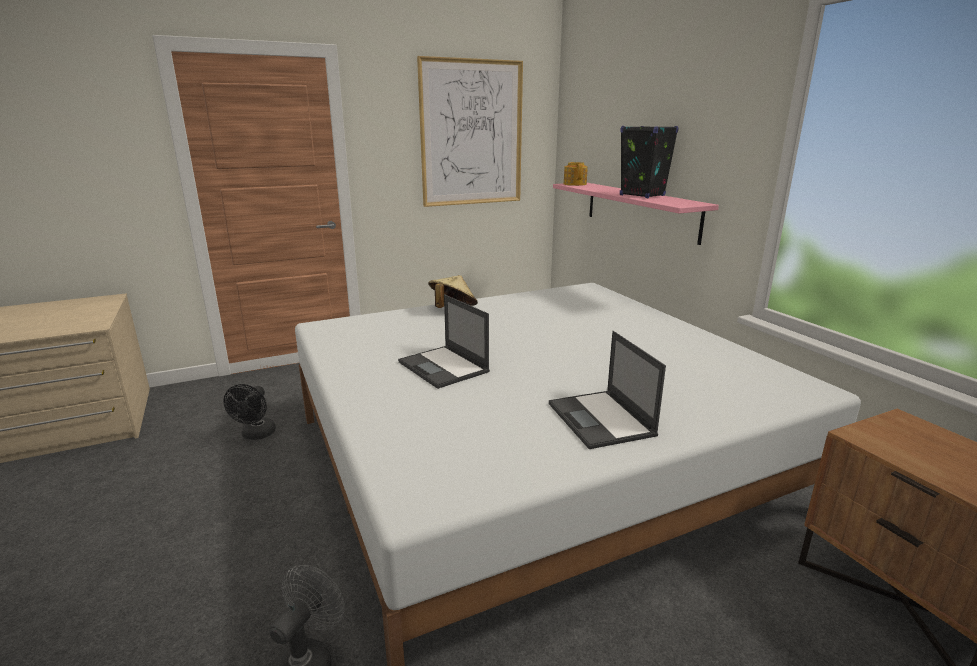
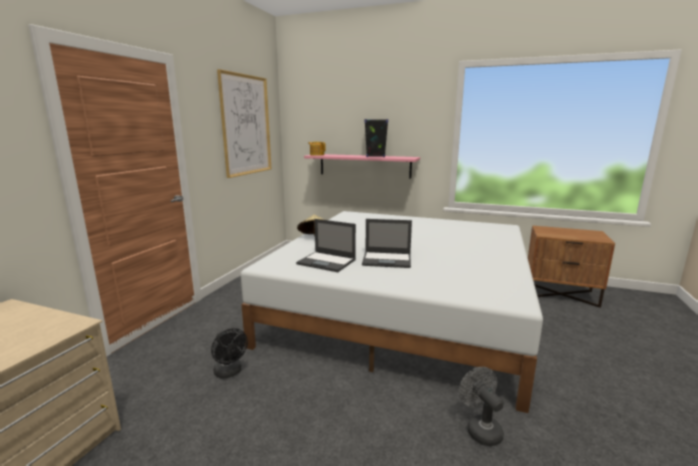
camera: 45 degrees left, 5 degrees down
laptop [549,331,666,449] -> laptop moved to [296,219,356,272]

